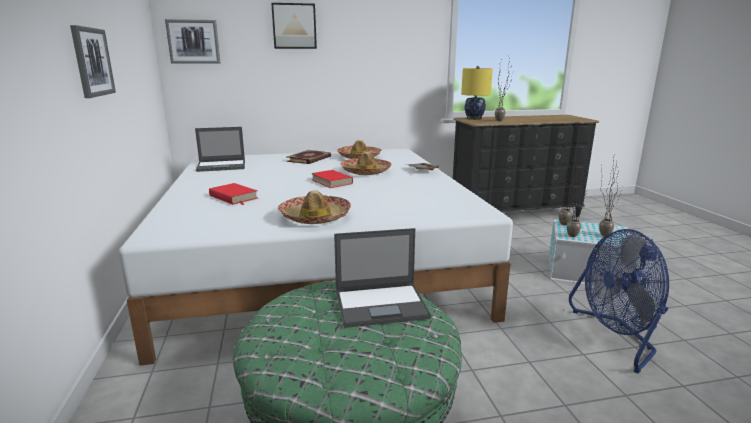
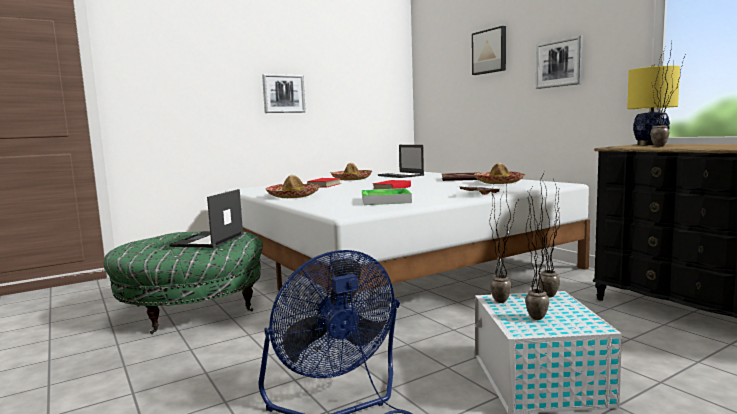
camera: 70 degrees right, 10 degrees down
picture [165,19,220,64] -> picture moved to [536,35,583,89]
laptop [334,228,431,328] -> laptop turned 45 degrees clockwise [169,189,244,248]
hat [340,152,392,175] -> hat moved to [330,163,372,180]
none -> tray [362,188,412,205]

